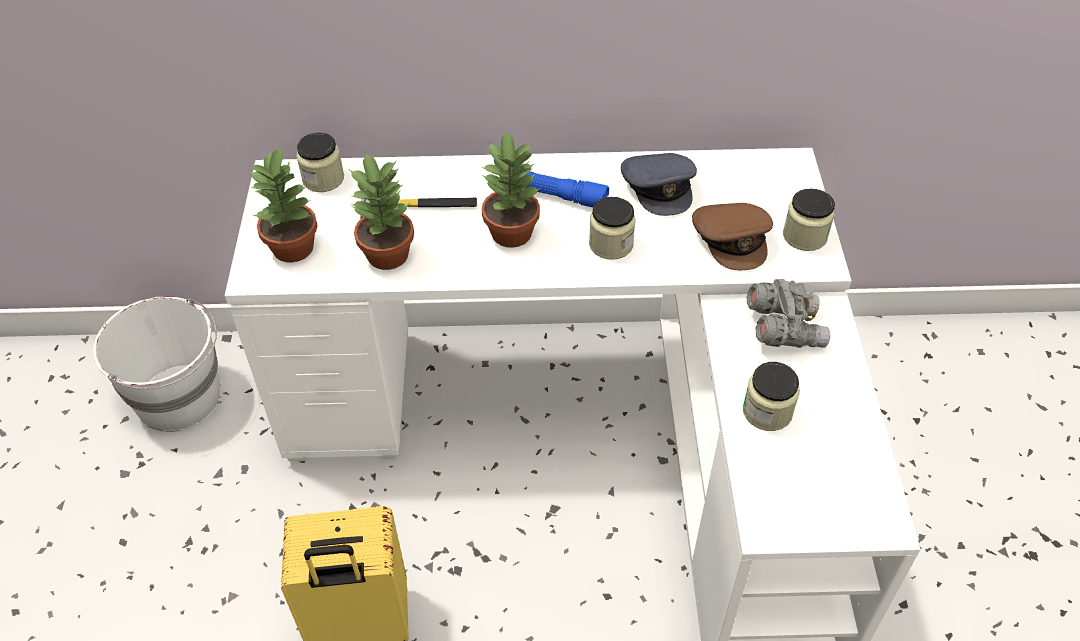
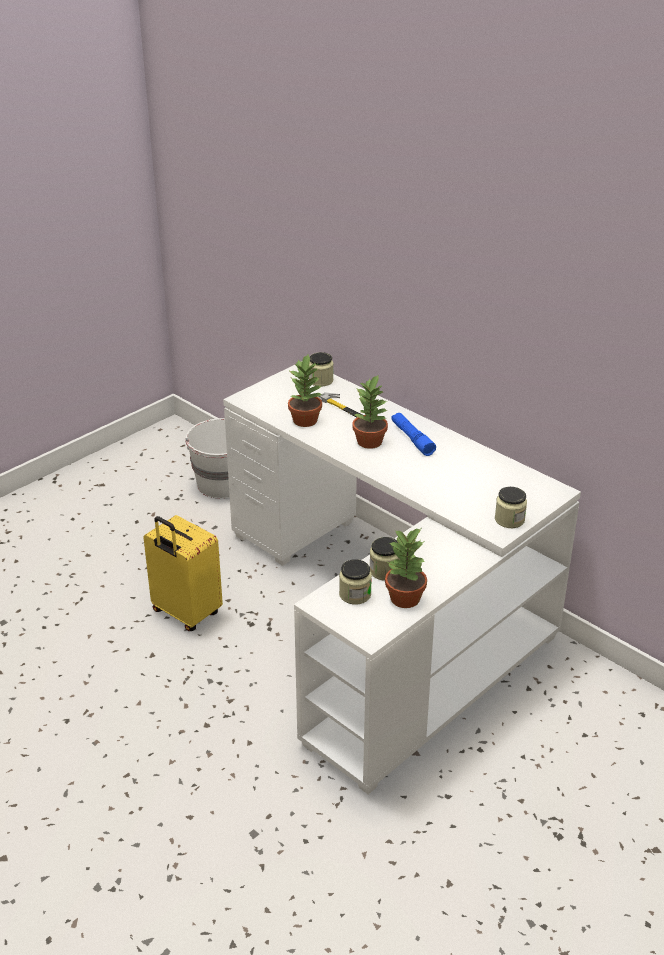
camera: 45 degrees right, 15 degrees down
potted plant [249,145,318,262] -> potted plant moved to [385,529,427,608]
jar [589,197,636,260] -> jar moved to [339,559,372,605]
grey cap [621,153,697,216] -> none
brown cap [692,203,773,270] -> none
grey binoculars [747,279,830,348] -> none

